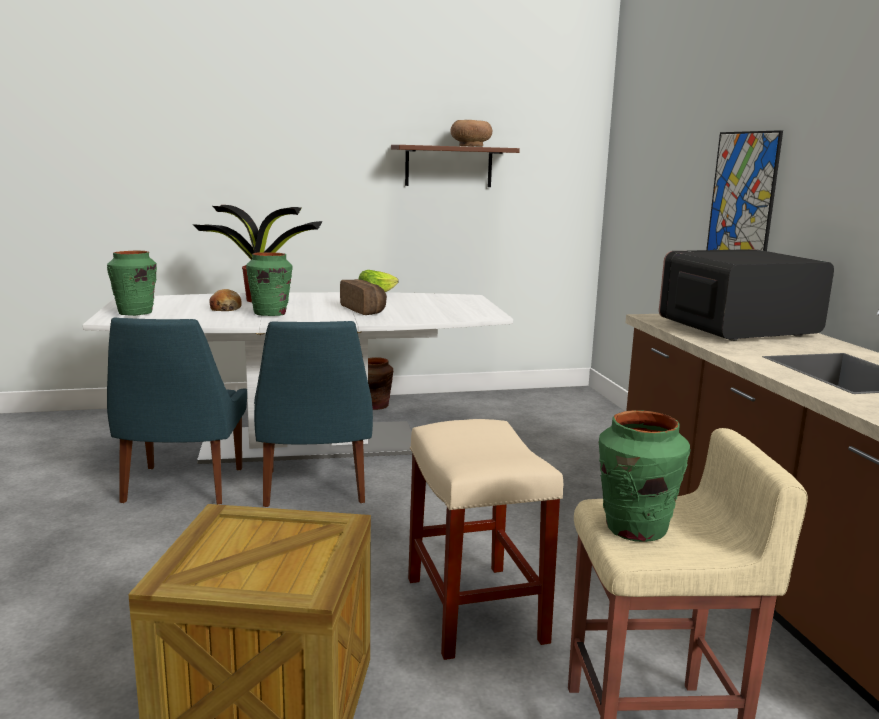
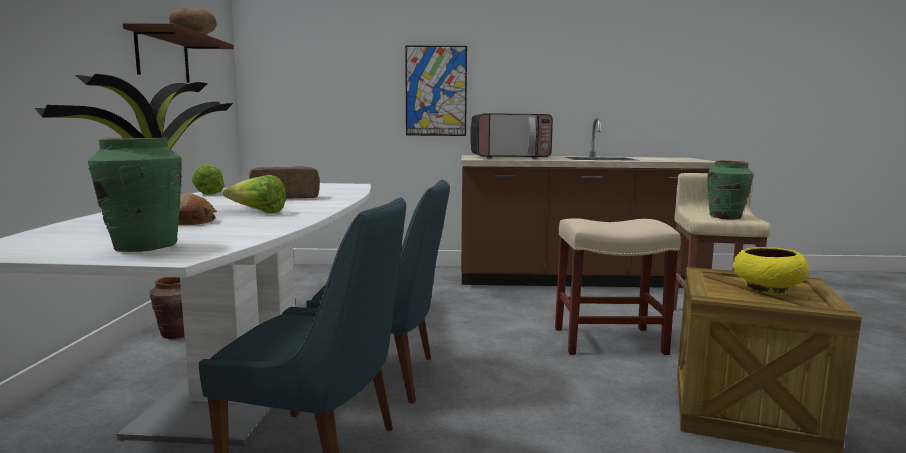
camera: 75 degrees left, 5 degrees down
green vase [246,252,292,316] -> lettuce [223,175,286,213]
microwave [659,249,834,341] -> microwave turned 90 degrees counterclockwise [470,113,553,159]
none -> yellow bowl [733,247,809,295]

